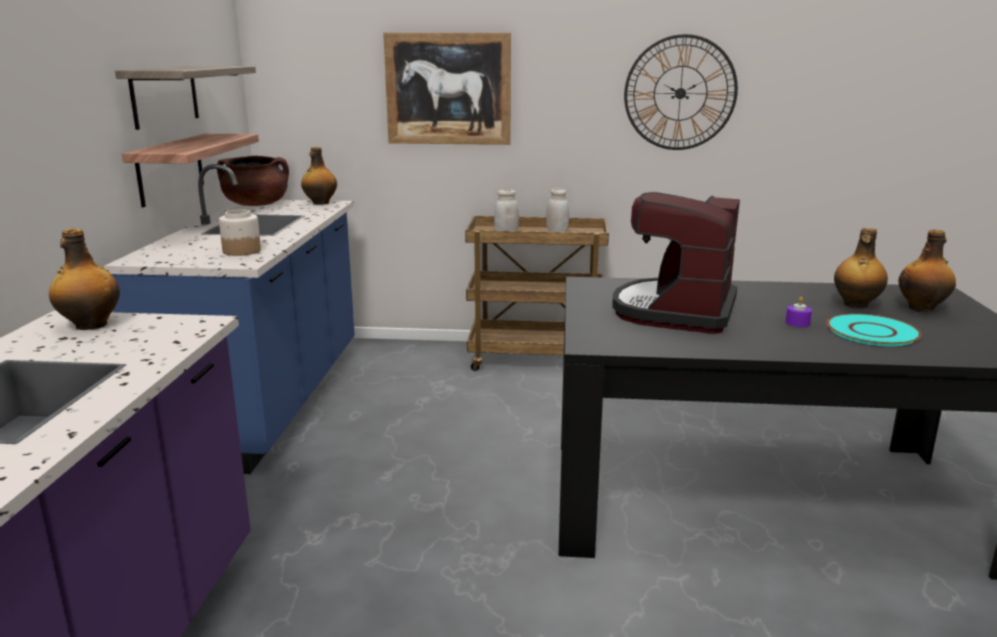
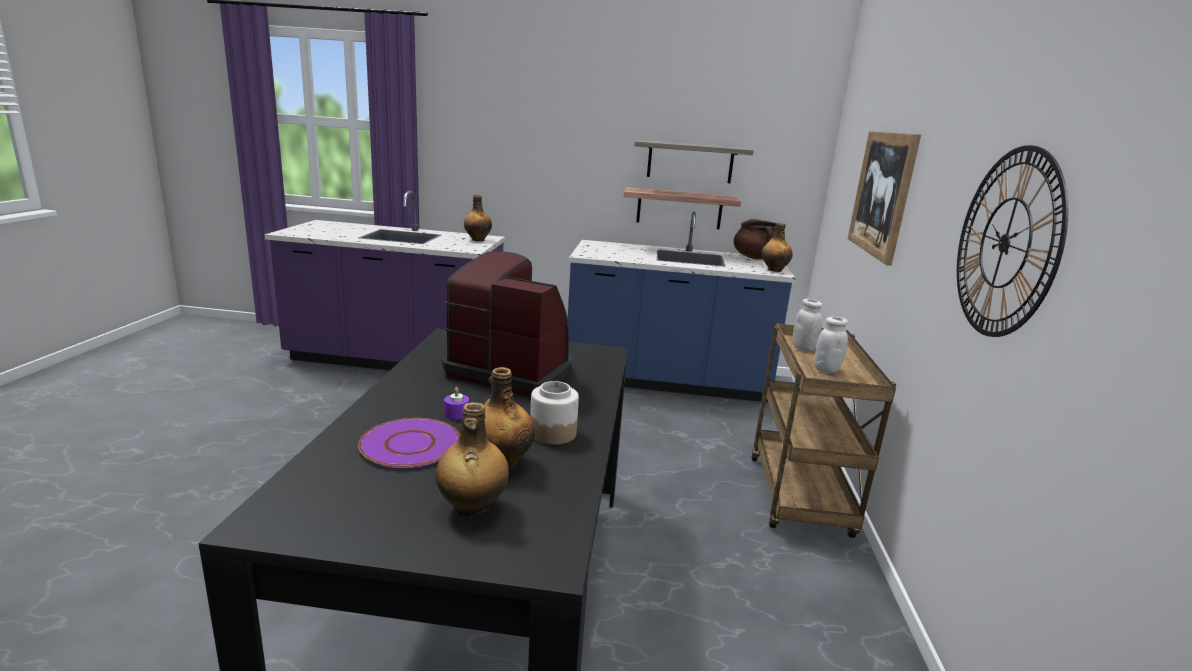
camera: 90 degrees right, 0 degrees up
jar [219,209,261,256] -> jar moved to [530,381,579,445]
turquoise plate [826,314,921,346] -> purple plate [358,418,460,468]

